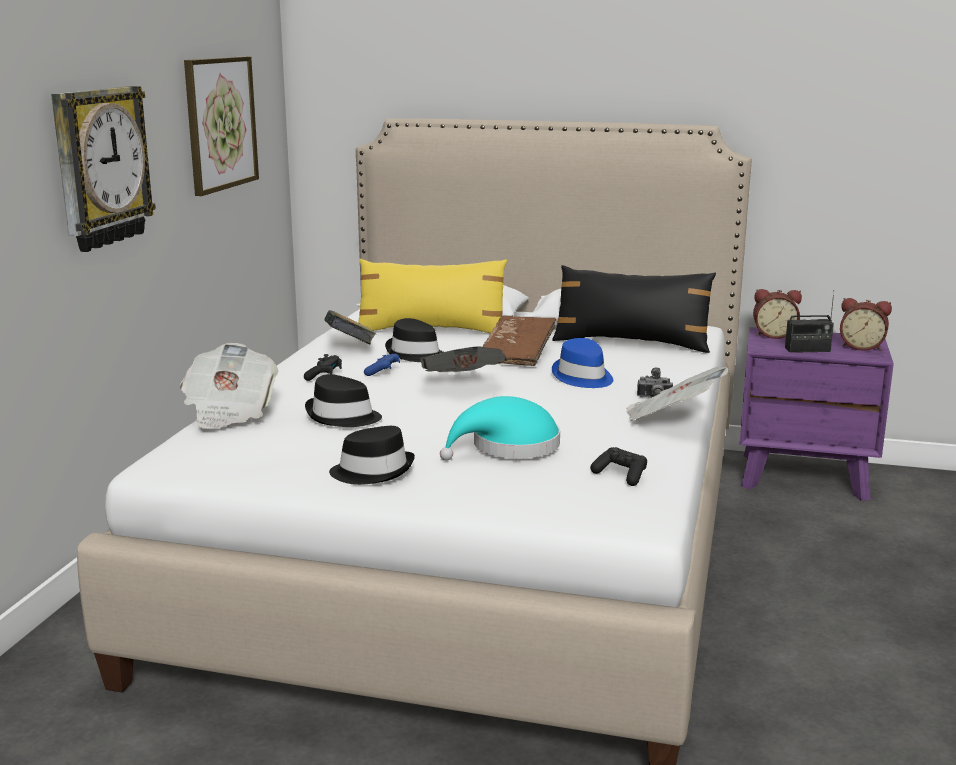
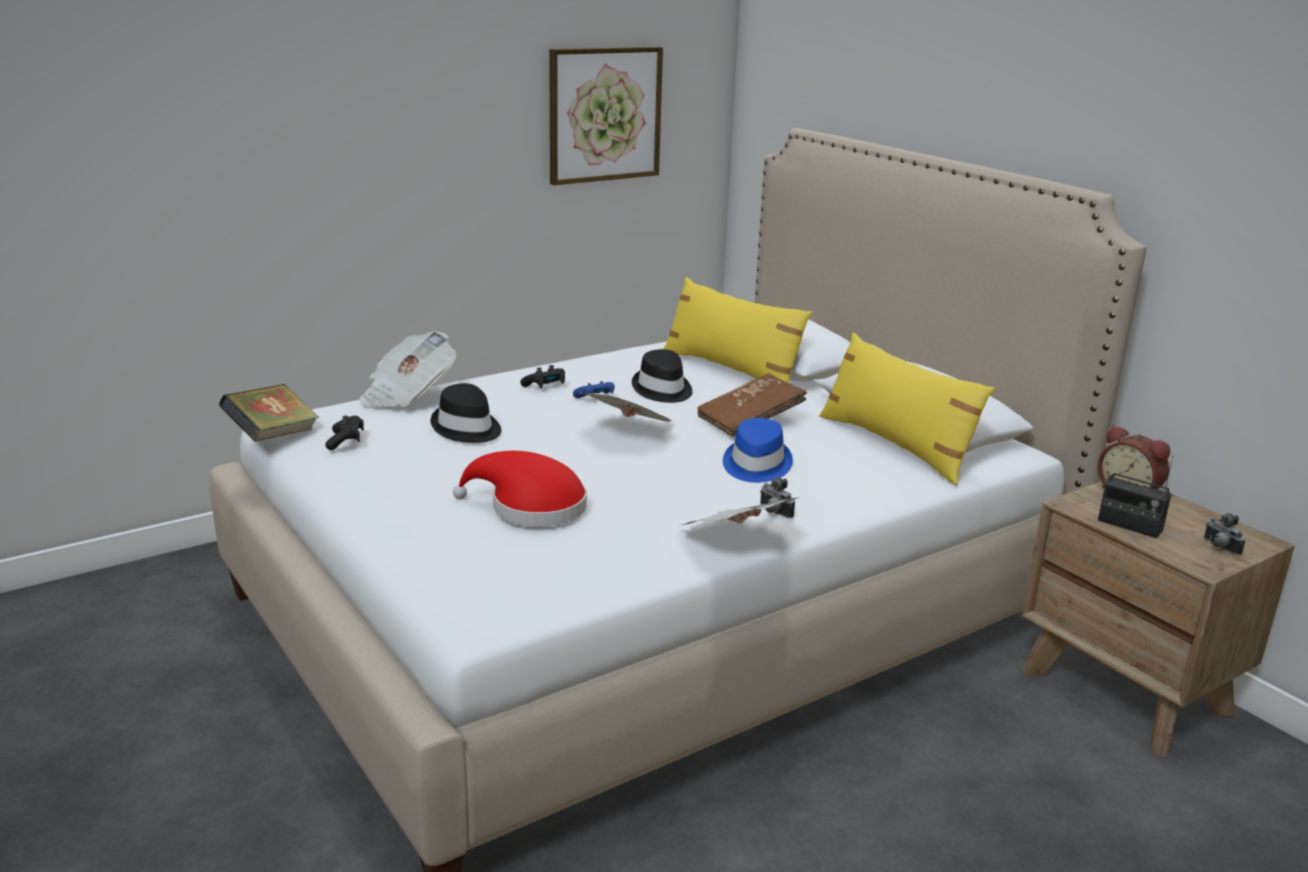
camera: 40 degrees right, 5 degrees up
wall clock [51,86,156,252] -> none
book [324,310,376,345] -> book moved to [219,384,319,441]
black hat [329,426,415,485] -> none
turquoise hat [440,396,560,461] -> red hat [453,451,587,527]
black pillow [552,265,716,353] -> yellow pillow [819,332,995,485]
black game controller [590,447,647,486] -> black game controller moved to [325,415,364,450]
purple nightstand [740,327,894,501] -> brown nightstand [1022,482,1295,757]
alarm clock [840,298,892,351] -> camera [1204,513,1246,555]

